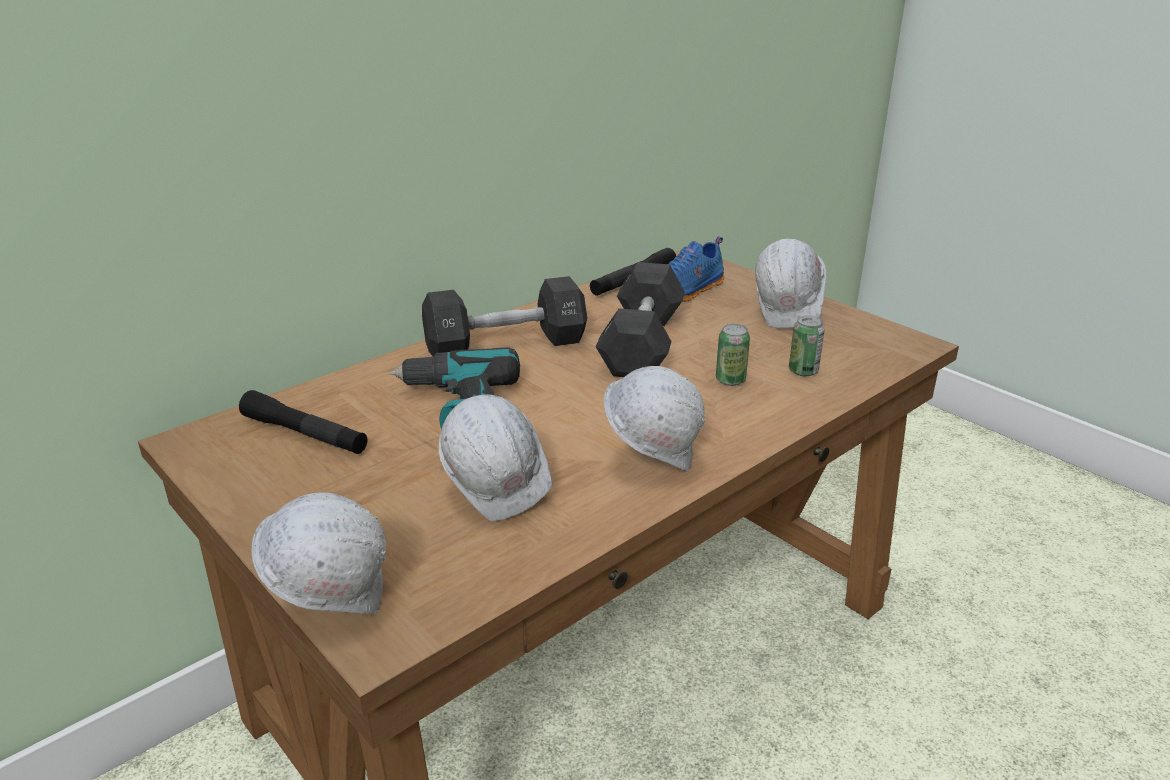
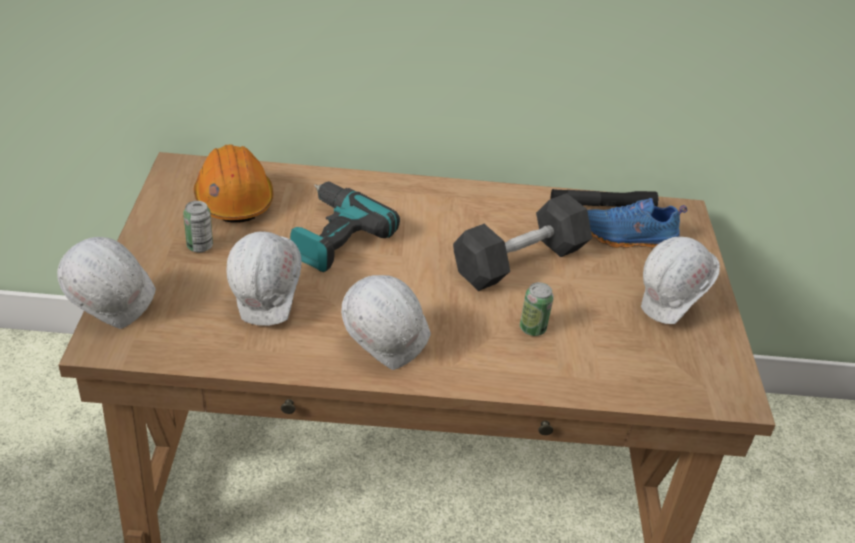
camera: 40 degrees right, 10 degrees up
black flashlight [239,390,367,454] -> orange hard hat [194,144,274,223]
black dumbbell [422,276,587,357] -> none
can [789,315,825,376] -> can moved to [183,201,213,252]

